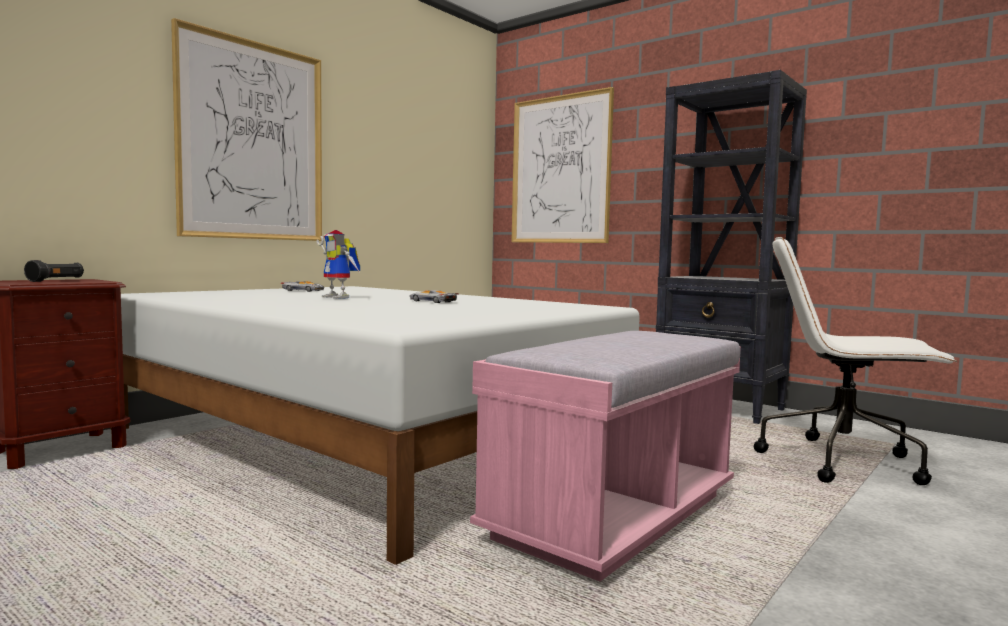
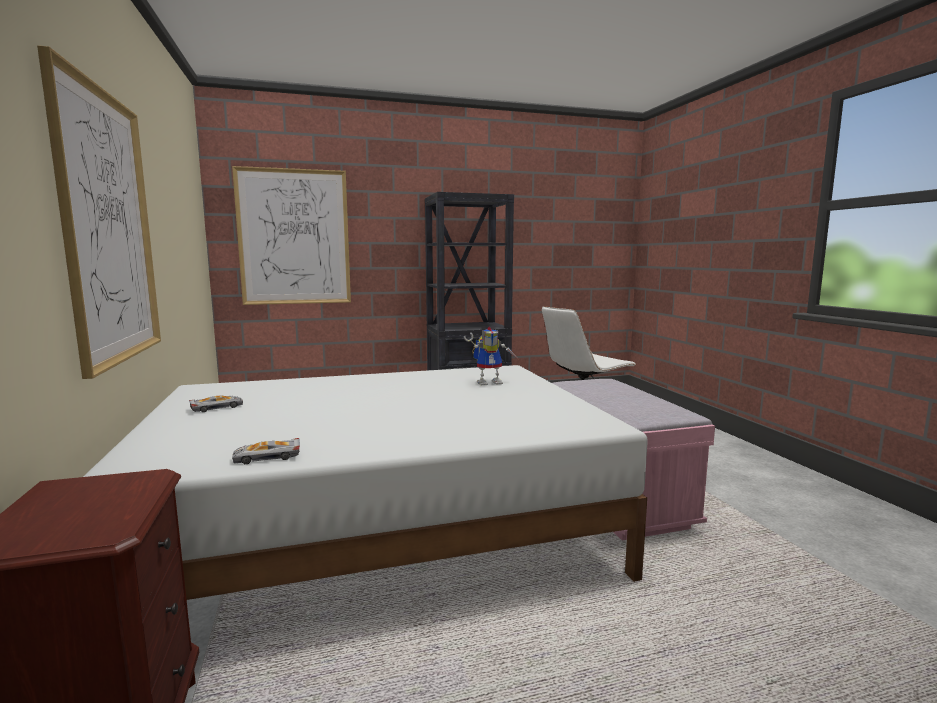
camera: 55 degrees left, 5 degrees up
black flashlight [24,260,84,282] -> none
toy robot [316,230,360,299] -> toy robot moved to [464,327,518,385]
toy car [410,290,459,303] -> toy car moved to [232,438,300,464]

